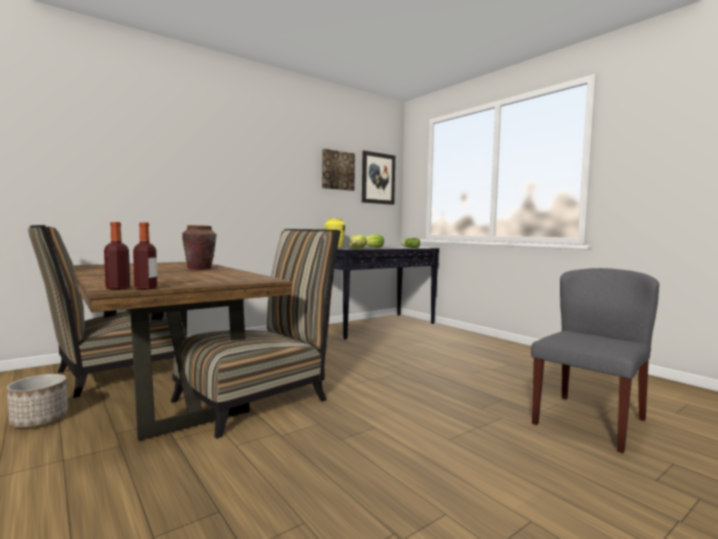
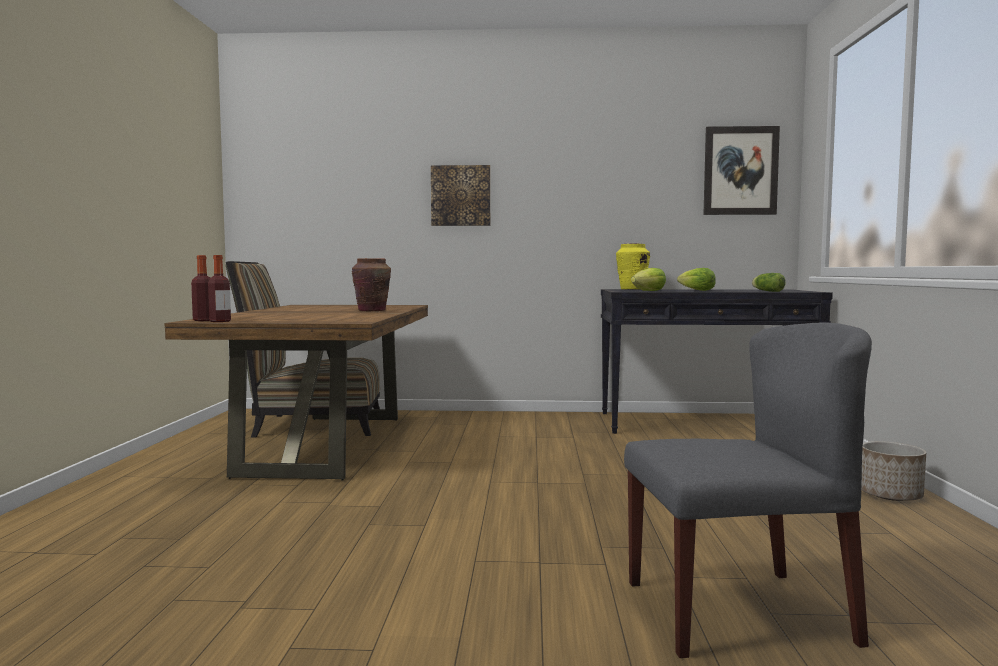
camera: 40 degrees right, 0 degrees up
planter [7,374,68,428] -> planter moved to [861,441,926,501]
chair [170,229,341,439] -> none
picture [322,149,355,191] -> picture moved to [431,165,490,226]

